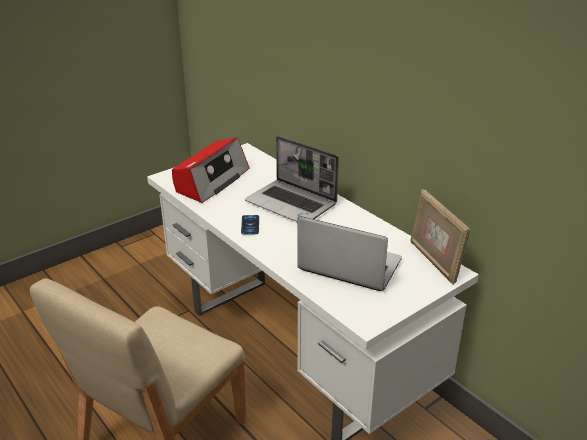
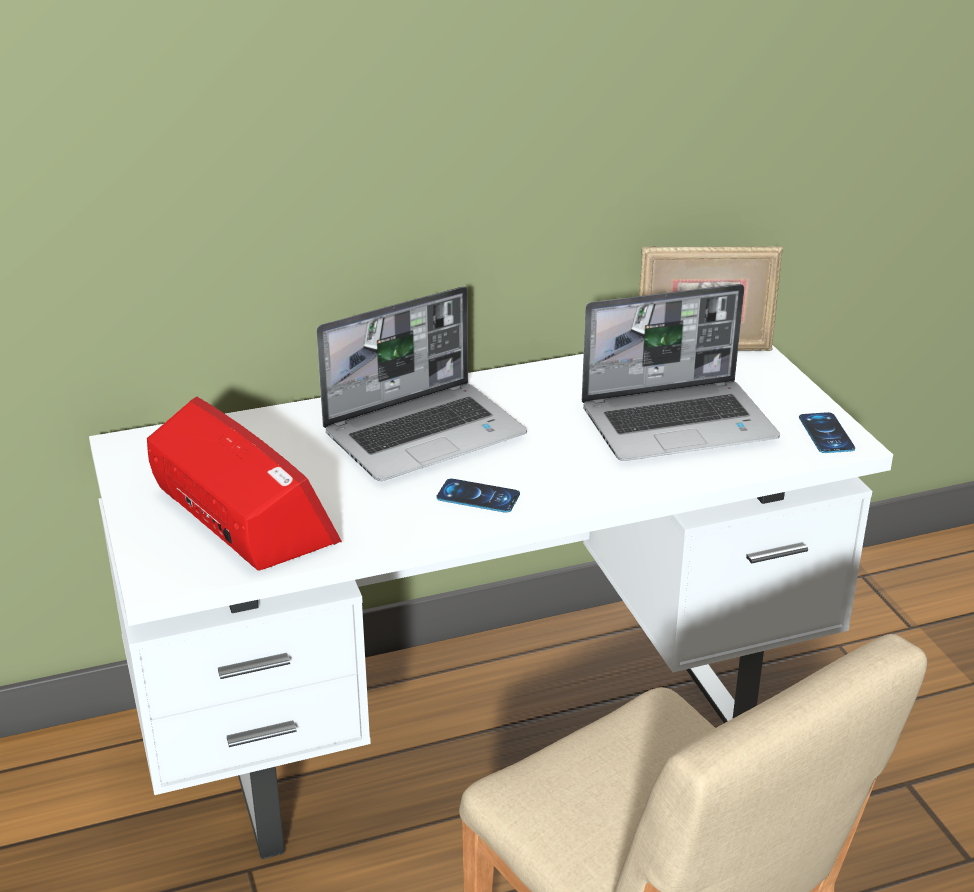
camera: 70 degrees left, 0 degrees up
laptop [297,216,402,291] -> laptop turned 150 degrees counterclockwise [582,284,780,461]
none -> phone [799,412,855,453]

